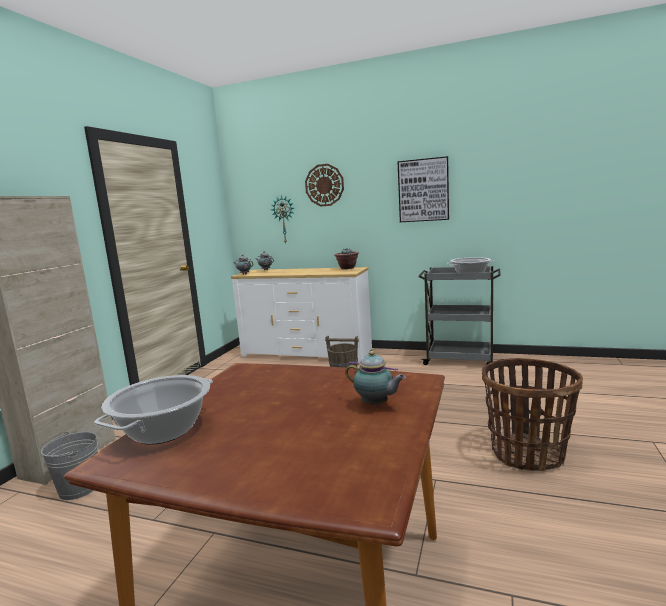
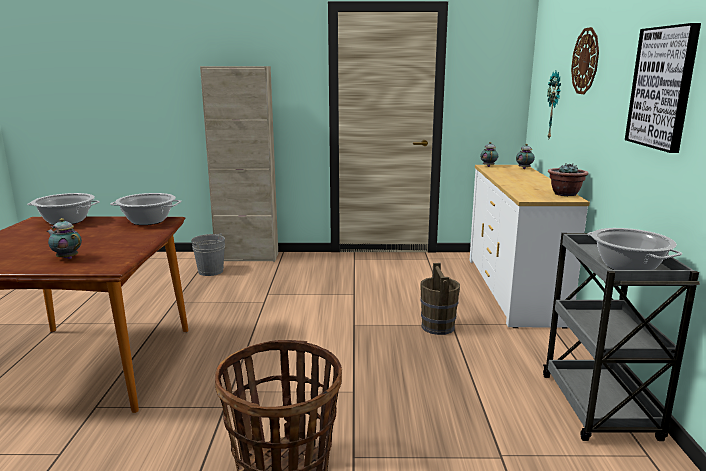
camera: 70 degrees right, 5 degrees up
teapot [345,351,406,406] -> teapot turned 105 degrees clockwise [47,218,82,259]
none -> cooking pot [110,193,182,225]

